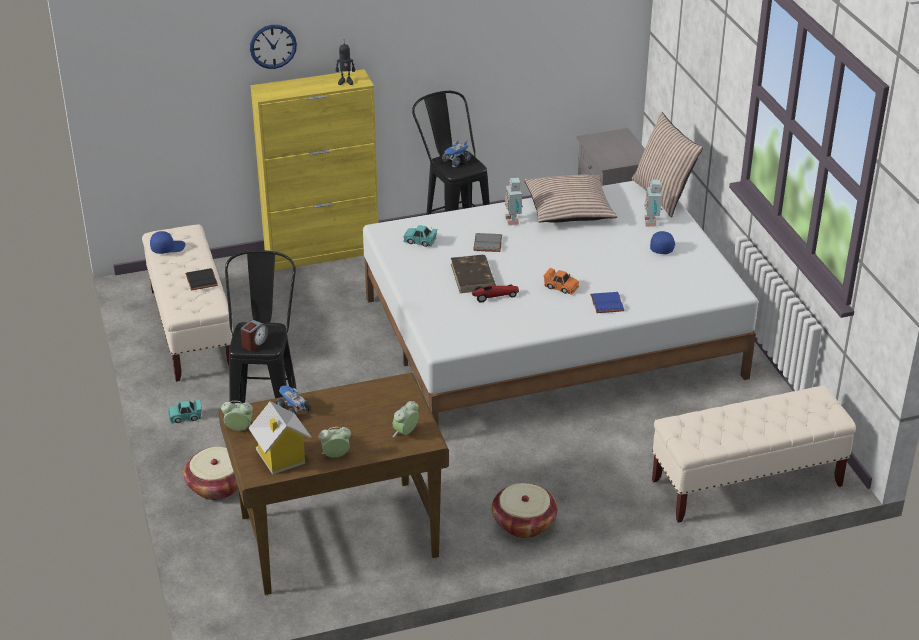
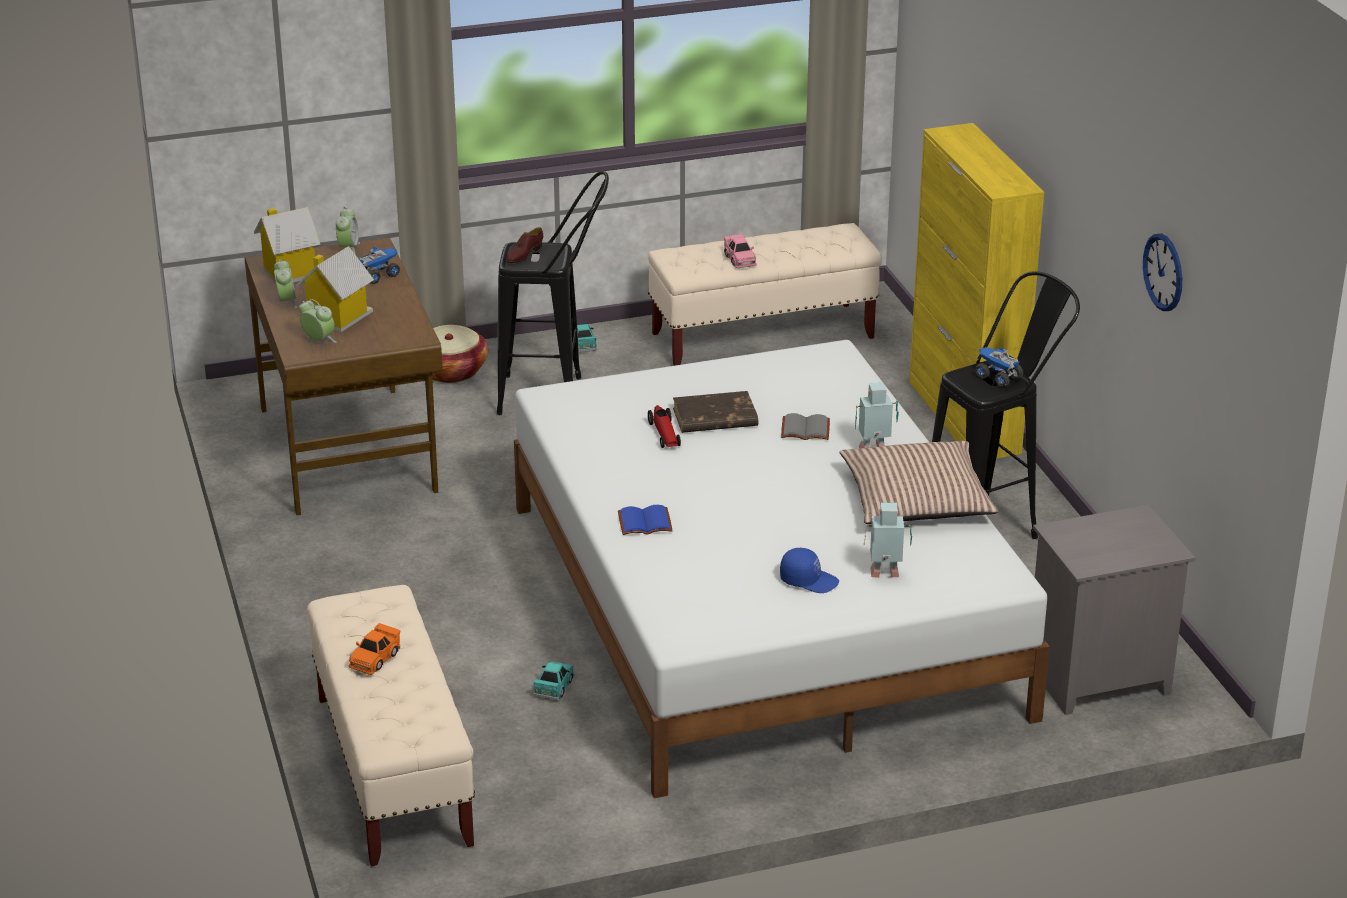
camera: 90 degrees right, 5 degrees down
blue cap [150,231,185,254] -> none
black book [185,268,218,290] -> pink toy car [724,234,757,268]
alarm clock [240,320,269,351] -> brown shoe [506,227,543,263]
wall clock [250,25,297,69] -> wall clock moved to [1143,234,1182,311]
toy robot [336,43,355,85] -> none
turquoise toy car [403,225,438,247] -> turquoise toy car moved to [533,661,575,700]
basket [492,483,557,538] -> none
orange toy car [543,268,579,295] -> orange toy car moved to [349,623,400,675]
pillow [631,112,703,217] -> none
none -> toy house [296,246,374,332]

